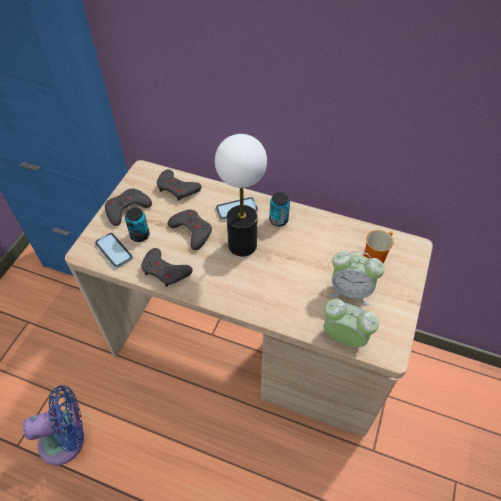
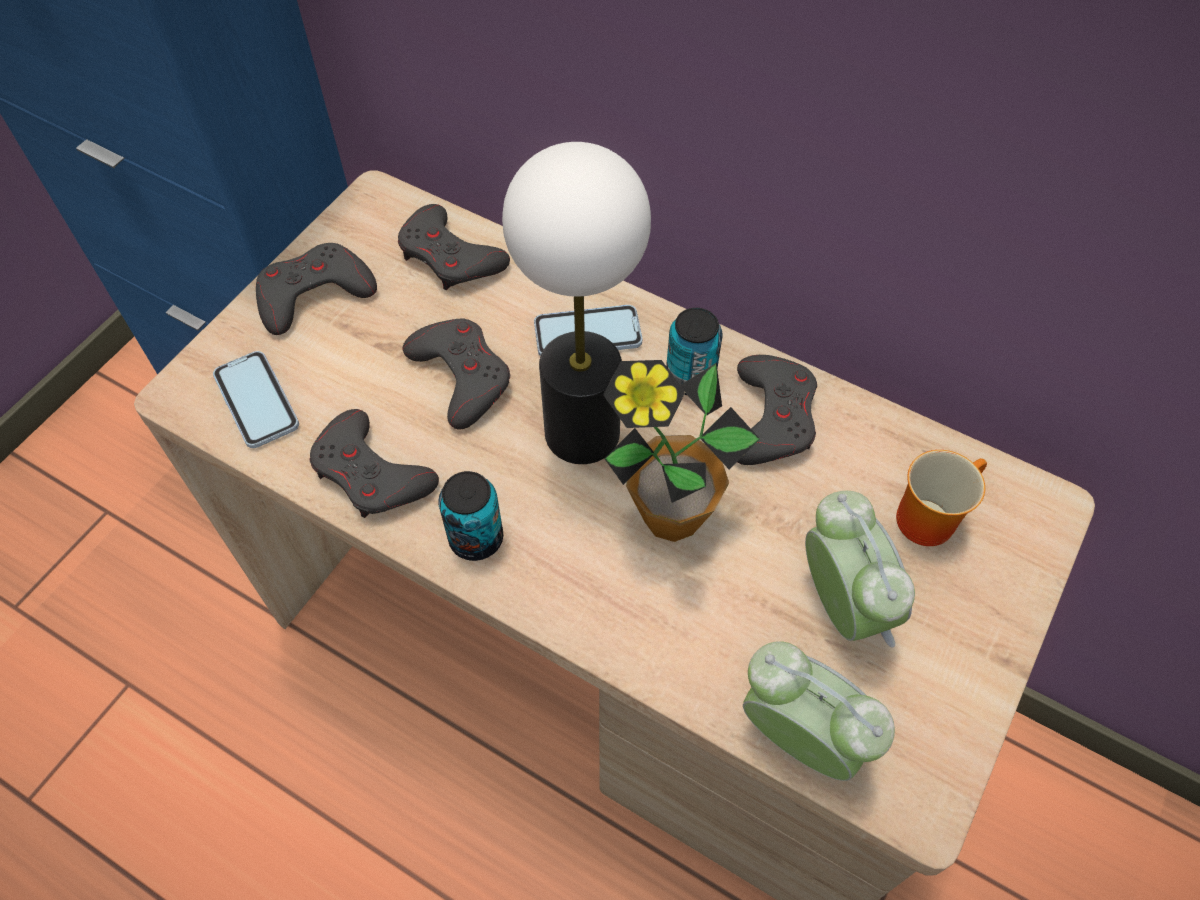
camera: 10 degrees right, 5 degrees up
blue fan [23,386,84,465] -> none
can [125,208,150,242] -> can moved to [438,471,503,561]
alarm clock [328,251,385,306] -> alarm clock turned 135 degrees counterclockwise [805,491,915,648]
none -> potted plant [603,360,760,542]
none -> grey game controller [737,355,817,465]

